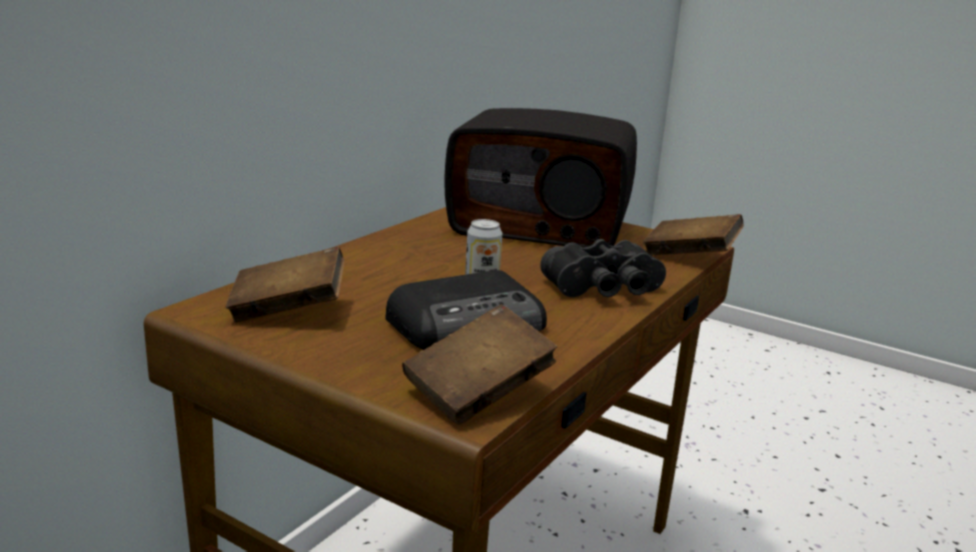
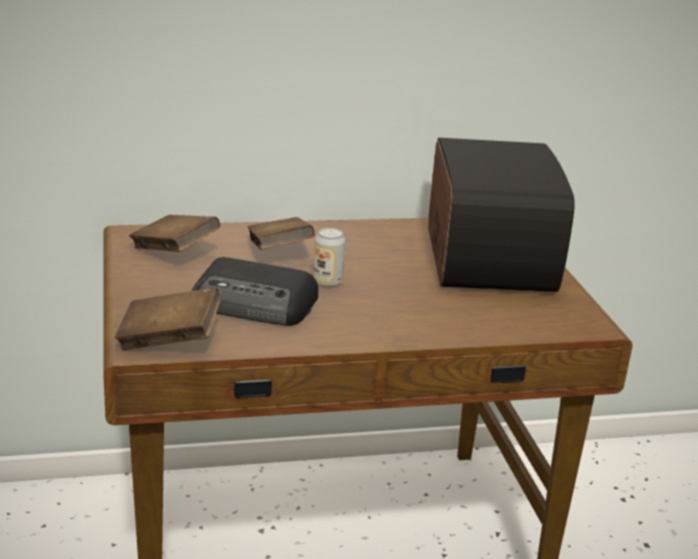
camera: 45 degrees right, 5 degrees up
radio [444,108,637,248] -> radio turned 150 degrees counterclockwise [428,138,575,292]
black binoculars [540,239,666,297] -> none
brown book [643,214,744,255] -> brown book moved to [247,217,315,250]

